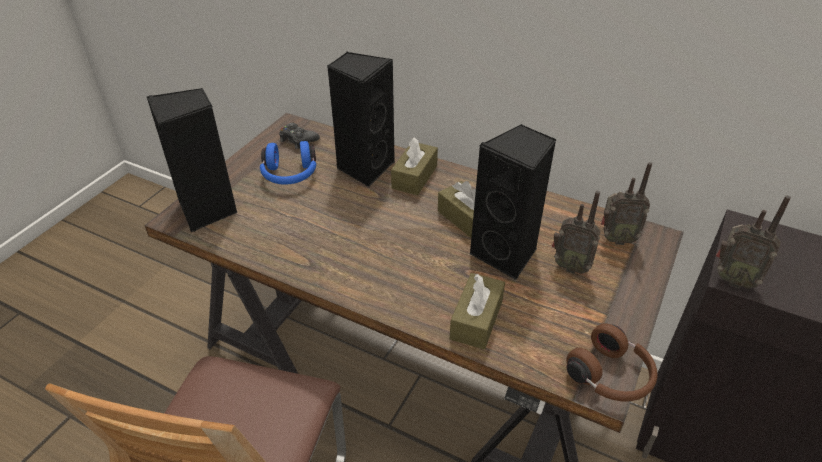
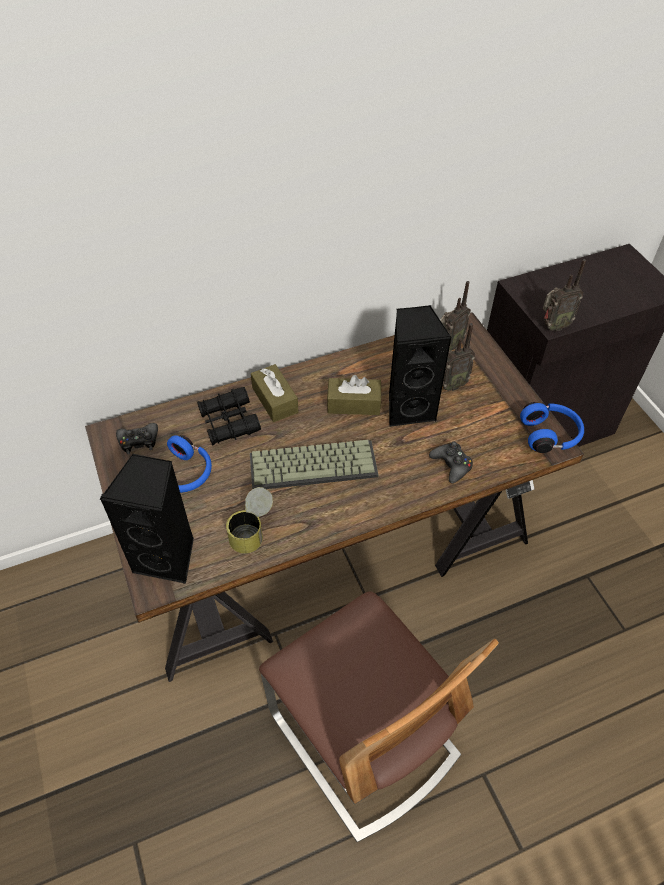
camera: 50 degrees left, 10 degrees up
black speaker [327,52,395,187] -> black binoculars [197,387,261,446]
brown tissue box [450,273,505,349] -> black game controller [429,442,473,483]
brown headphones [566,324,658,401] -> blue headphones [520,402,584,453]
none -> can [226,487,273,554]
none -> keyboard [250,440,379,489]

